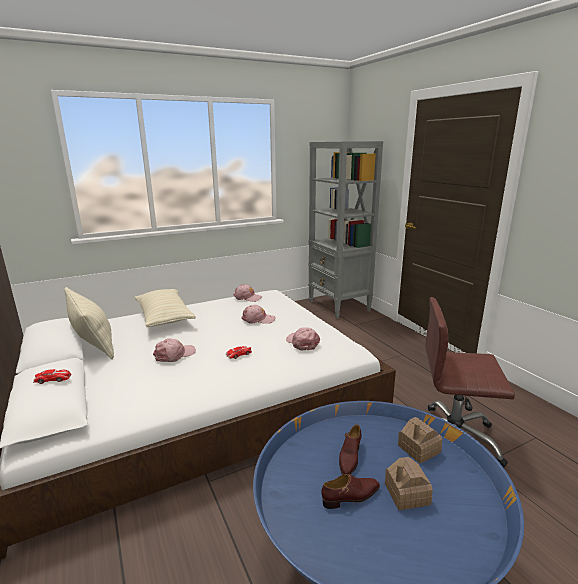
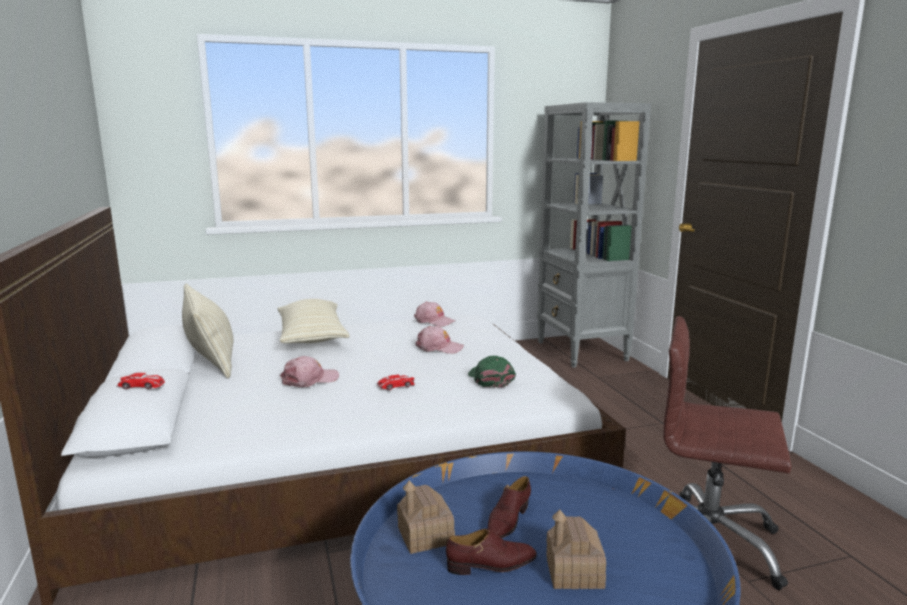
camera: 10 degrees right, 5 degrees down
pink cap [286,327,320,351] -> green cap [468,356,516,388]
toy house [398,417,442,464] -> toy house moved to [397,480,455,554]

